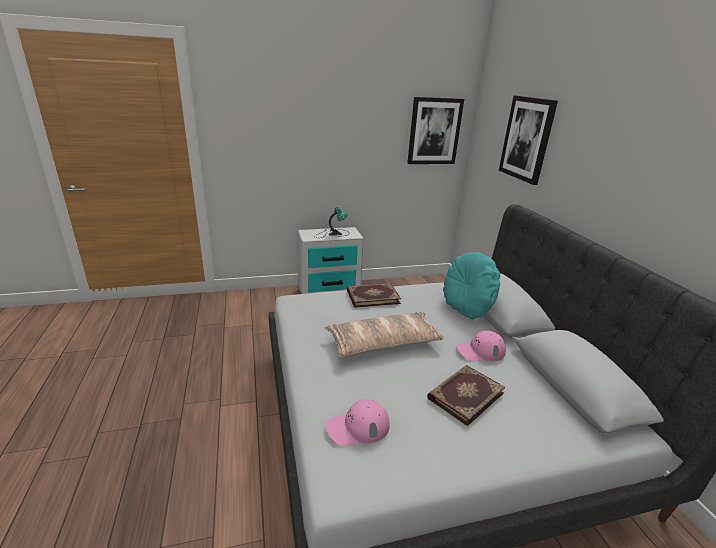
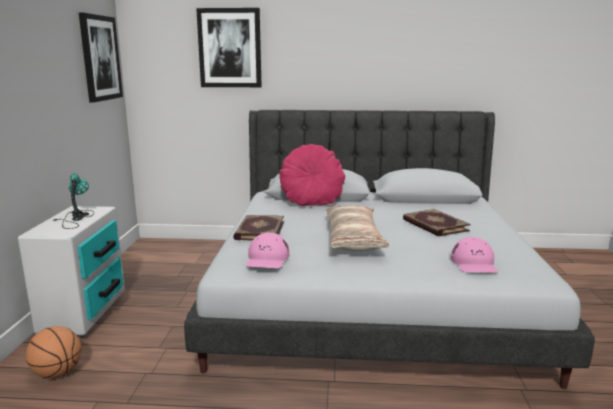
camera: 70 degrees left, 10 degrees down
turquoise pillow [443,252,500,319] -> pink pillow [279,144,345,206]
pink cap [457,331,506,361] -> pink cap moved to [246,233,289,268]
none -> basketball [26,326,82,378]

